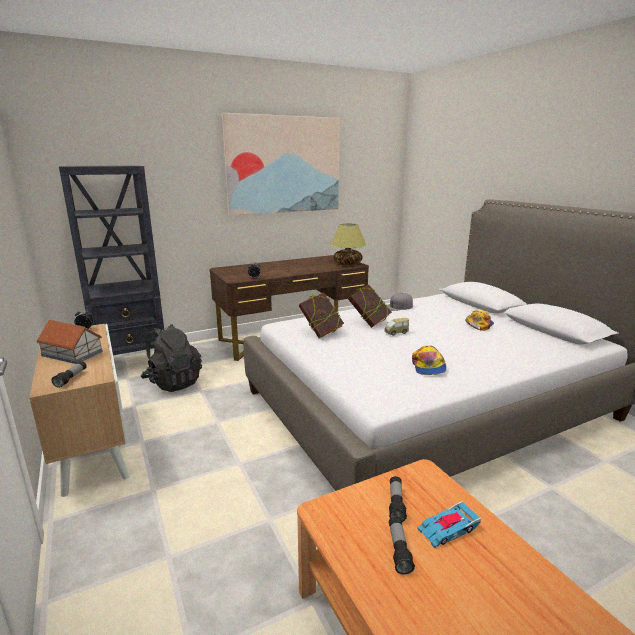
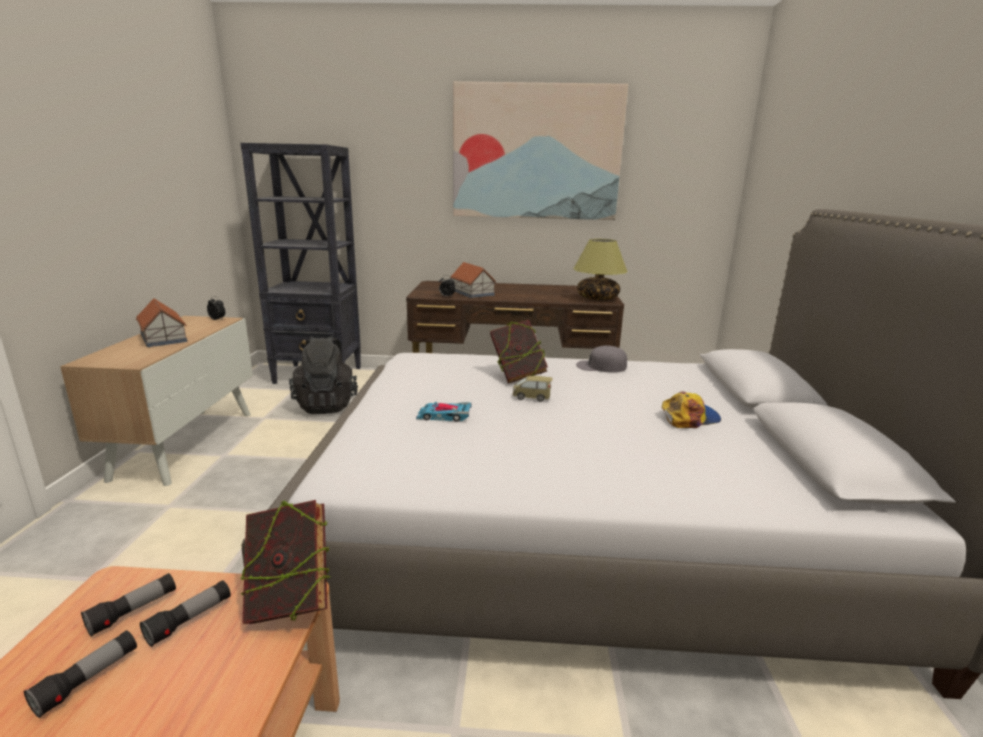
camera: 30 degrees right, 0 degrees up
flashlight [51,361,87,388] -> flashlight moved to [81,573,176,637]
book [299,292,344,338] -> book moved to [240,500,330,624]
cap [412,345,446,375] -> none
toy car [418,501,481,548] -> toy car moved to [416,402,472,422]
none -> toy house [451,262,496,298]

